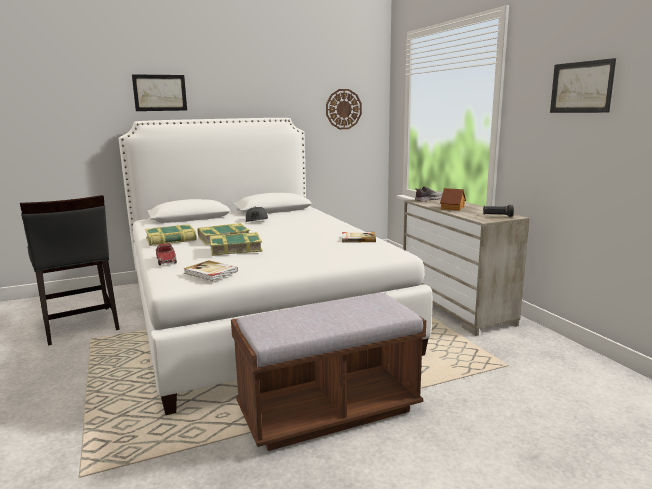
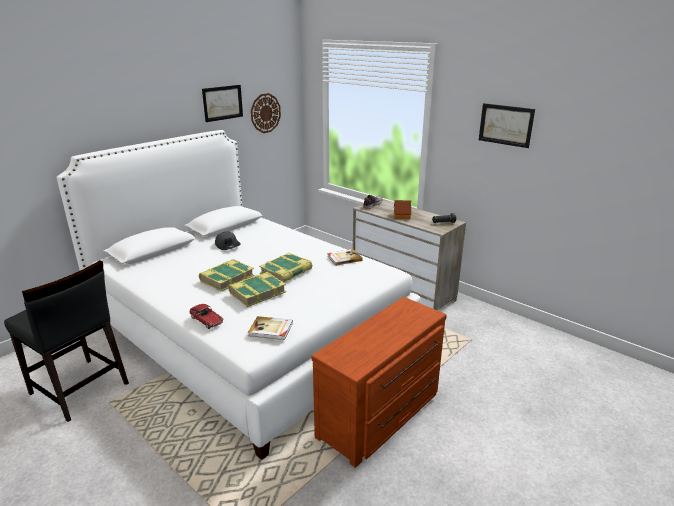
camera: 25 degrees left, 10 degrees up
picture [132,74,187,111] -> picture moved to [202,85,243,122]
book [145,224,196,246] -> book moved to [259,253,312,282]
brown bench [231,292,426,451] -> brown dresser [312,297,447,468]

